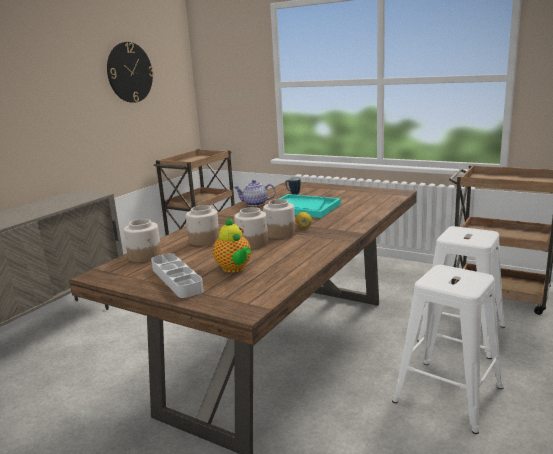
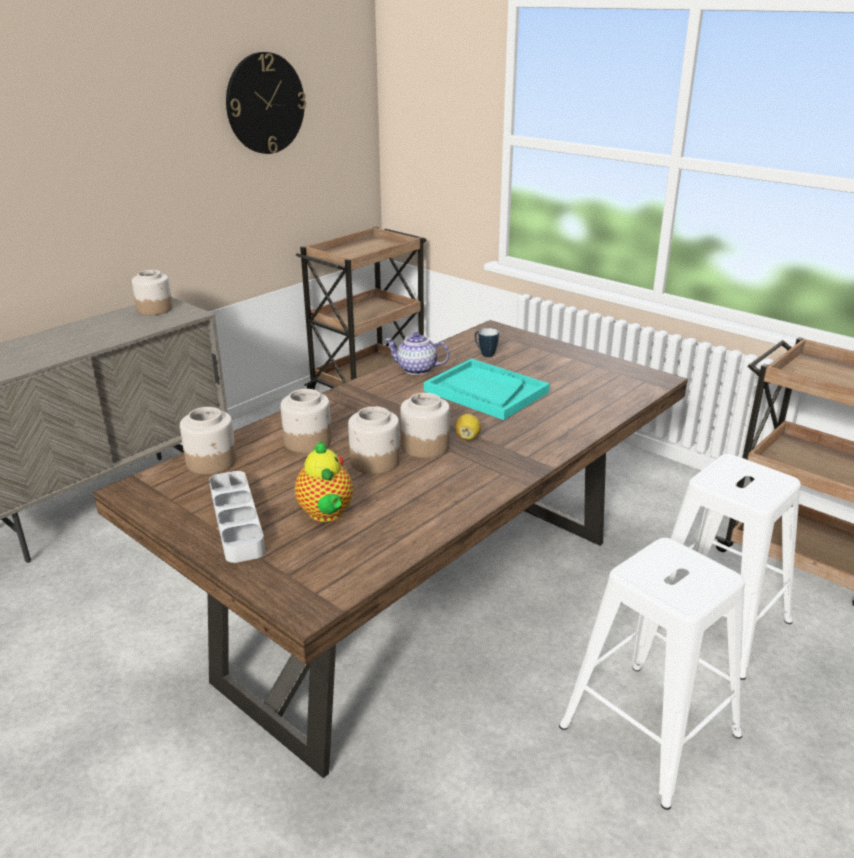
camera: 10 degrees right, 10 degrees up
none -> jar [132,270,173,315]

